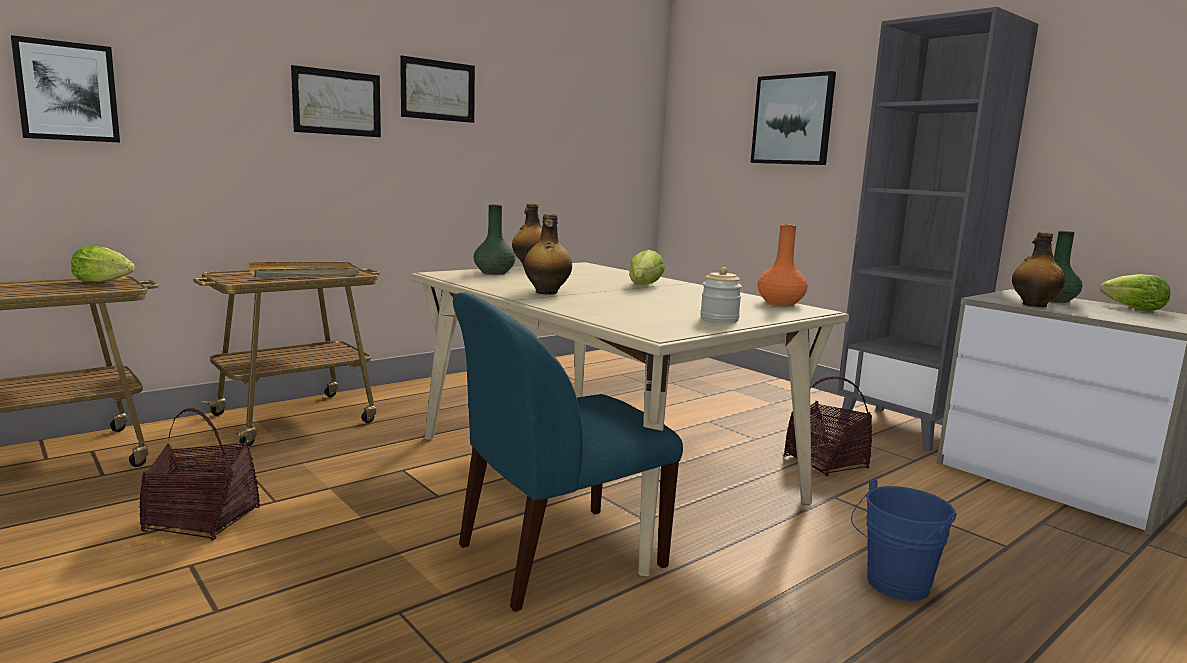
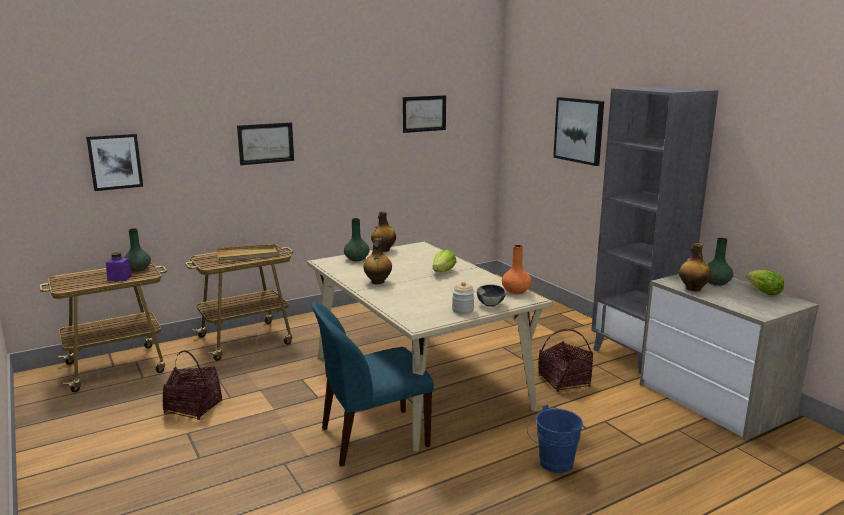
camera: 10 degrees right, 5 degrees up
lettuce [71,246,135,283] -> green vase [124,228,151,272]
picture [400,55,475,123] -> picture moved to [403,95,446,133]
none -> purple jar [106,252,132,281]
none -> bowl [477,284,506,307]

